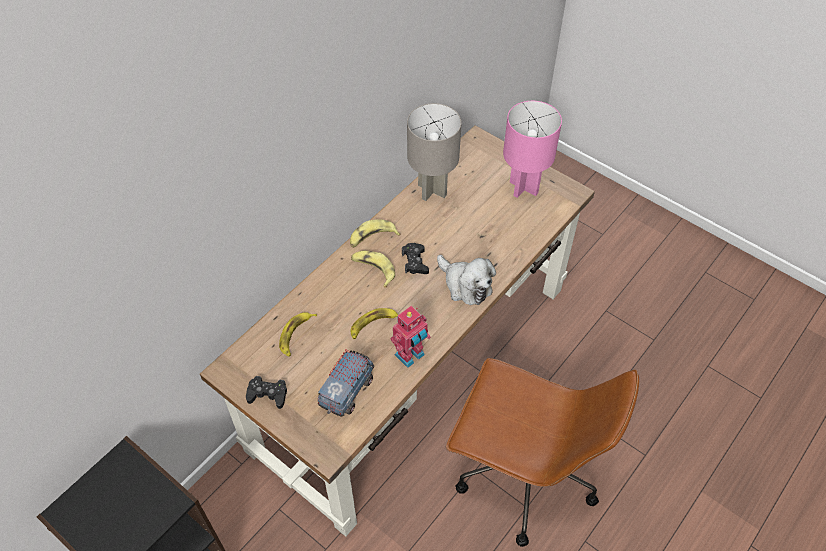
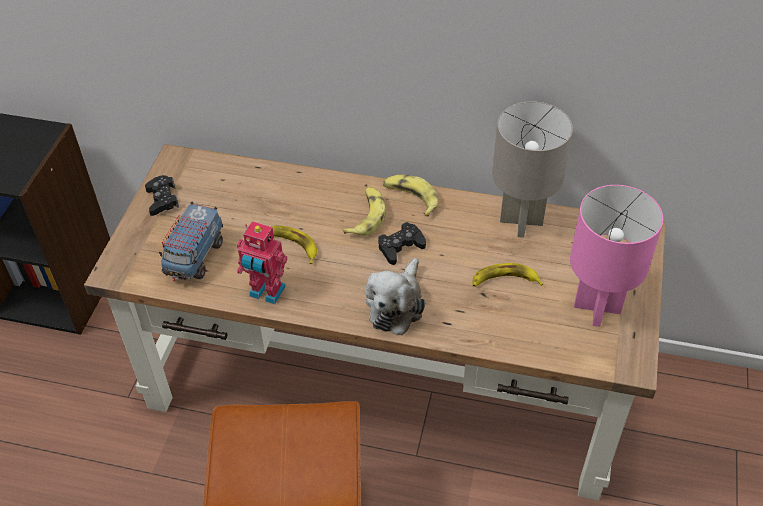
camera: 65 degrees right, 5 degrees down
banana [279,312,317,356] -> banana moved to [472,263,543,287]
toy truck [318,350,374,416] -> toy truck turned 105 degrees clockwise [159,202,223,281]

